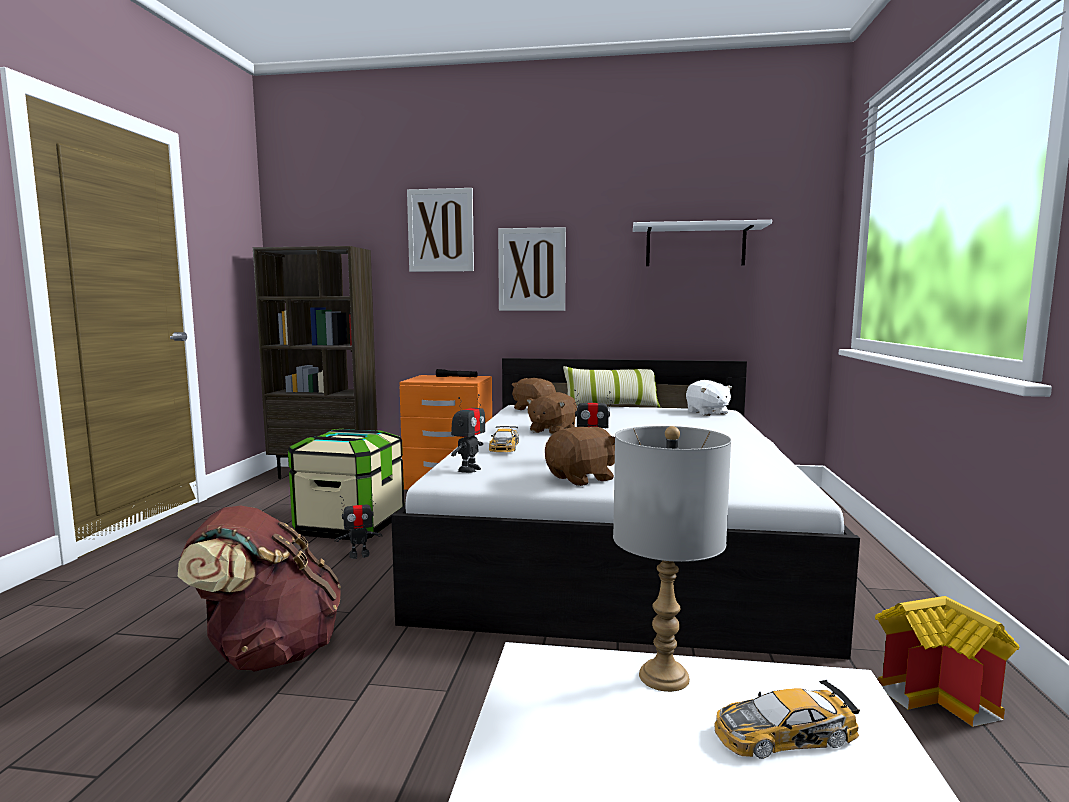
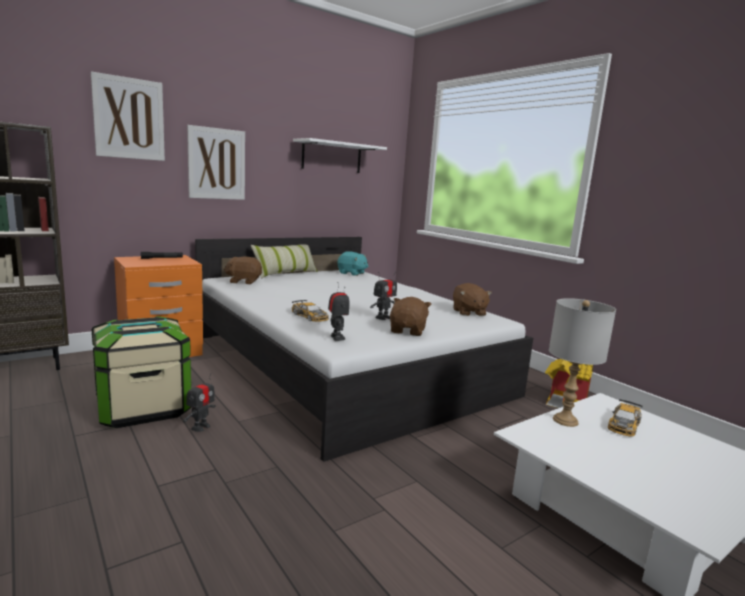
camera: 45 degrees left, 5 degrees up
brown backpack [177,506,341,672] -> none
brown plush toy [526,392,577,434] -> brown plush toy moved to [453,283,492,316]
white plush toy [686,380,732,416] -> turquoise plush toy [337,251,368,276]

